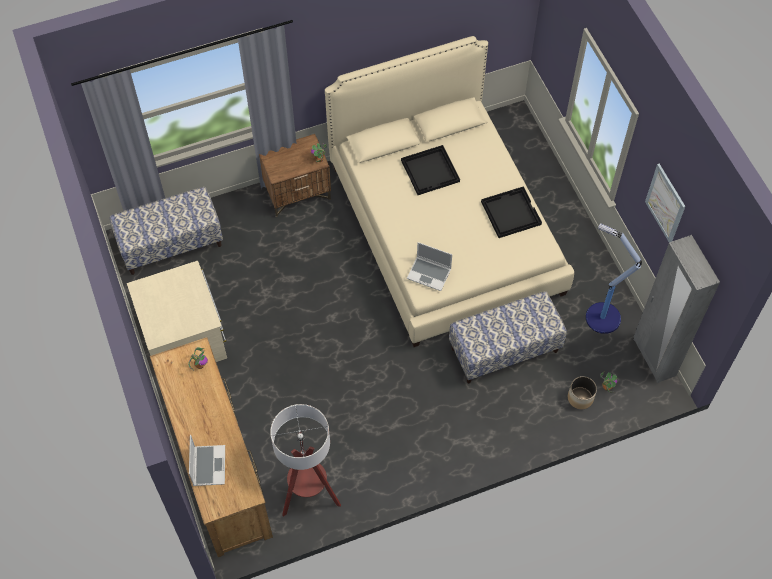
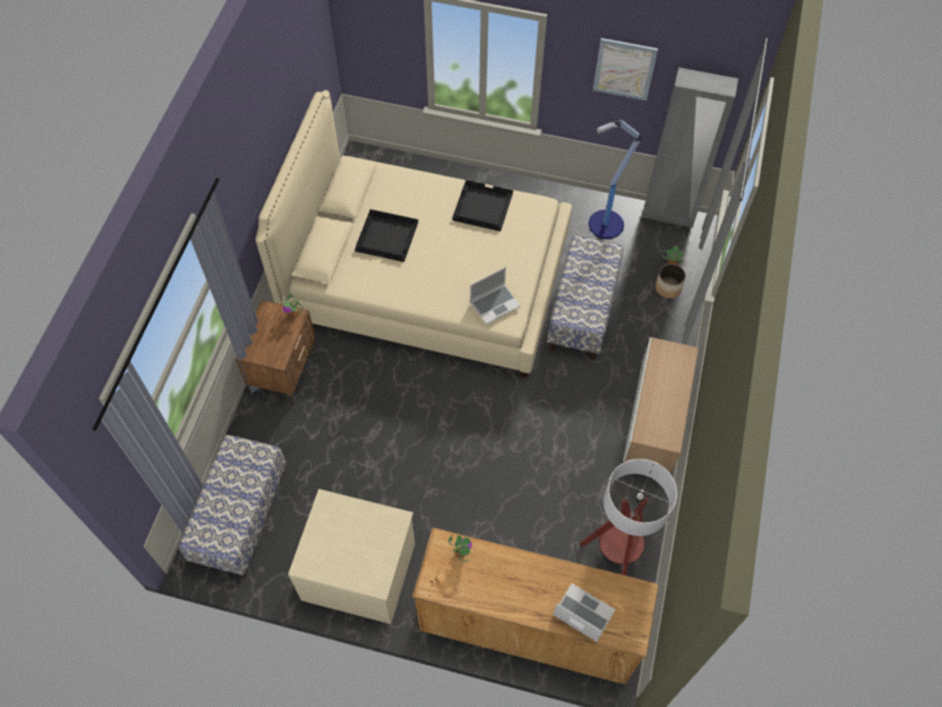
camera: 55 degrees left, 0 degrees up
none -> cabinet [623,337,698,473]

